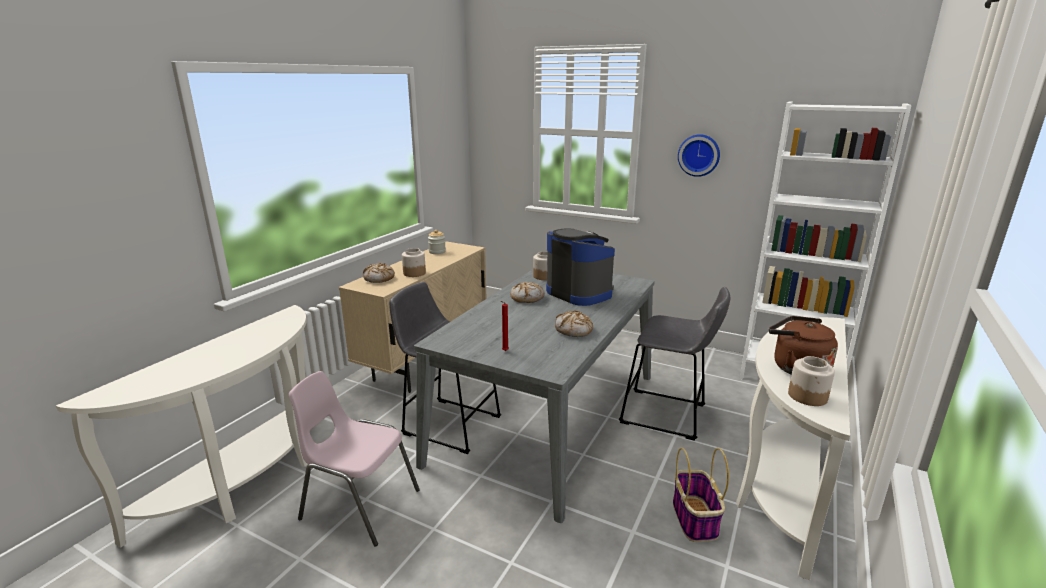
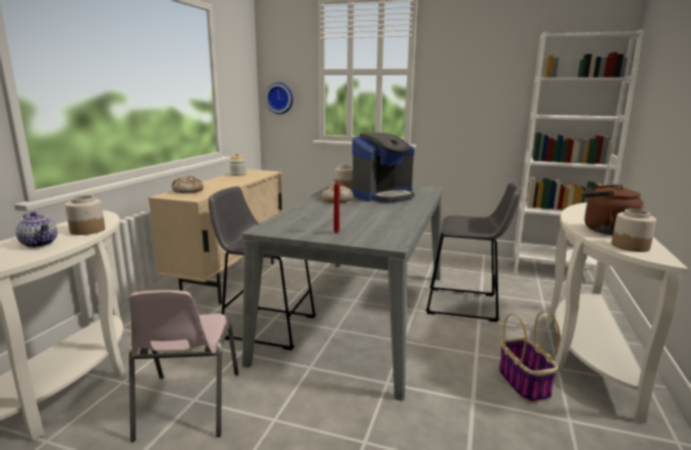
camera: 10 degrees left, 5 degrees down
pink chair [289,371,420,547] -> pink chair turned 105 degrees counterclockwise [129,290,239,442]
jar [402,248,426,277] -> jar moved to [65,195,105,235]
coffee machine [546,228,615,306] -> coffee machine turned 105 degrees clockwise [352,133,415,203]
bread [555,311,593,337] -> none
wall clock [678,134,720,177] -> wall clock moved to [265,82,293,114]
none -> teapot [16,212,57,248]

